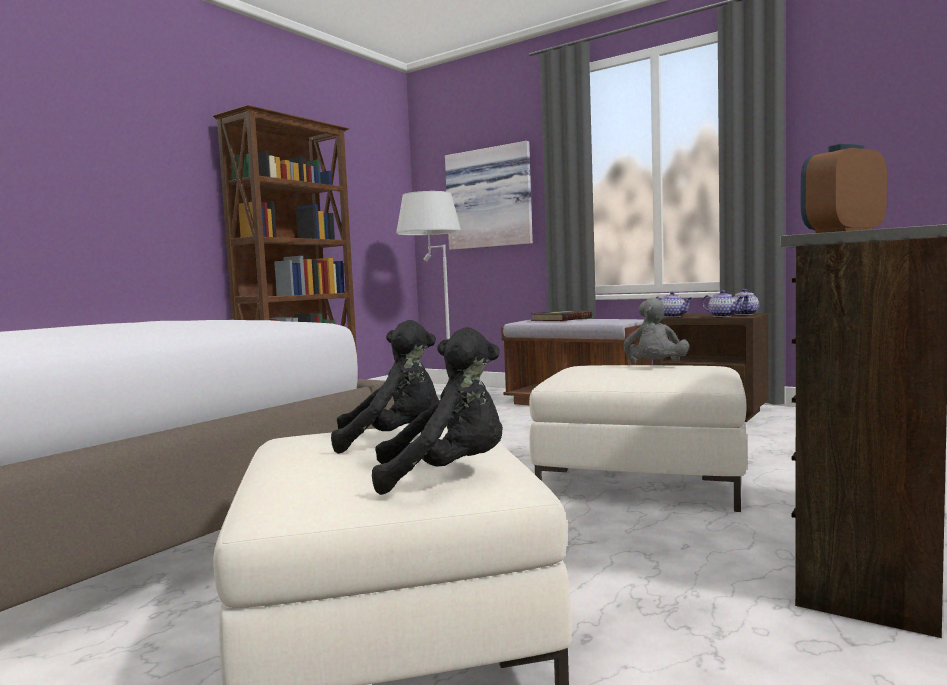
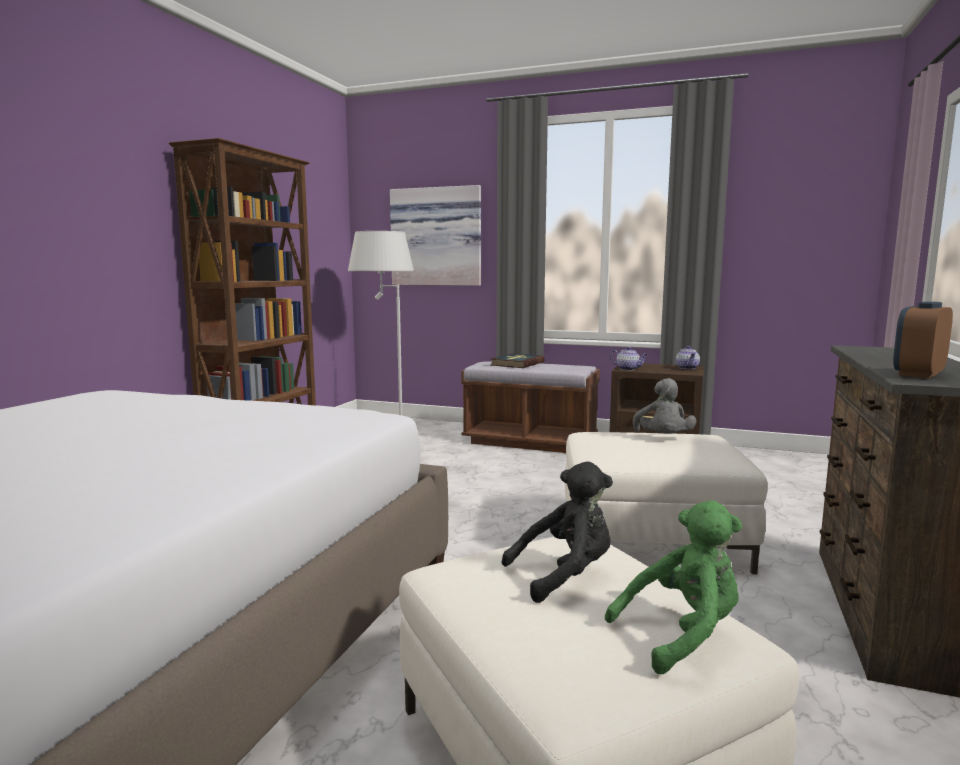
camera: 15 degrees left, 5 degrees up
black plush toy [372,327,503,495] -> green plush toy [605,500,742,674]
teapot [702,290,743,317] -> none

